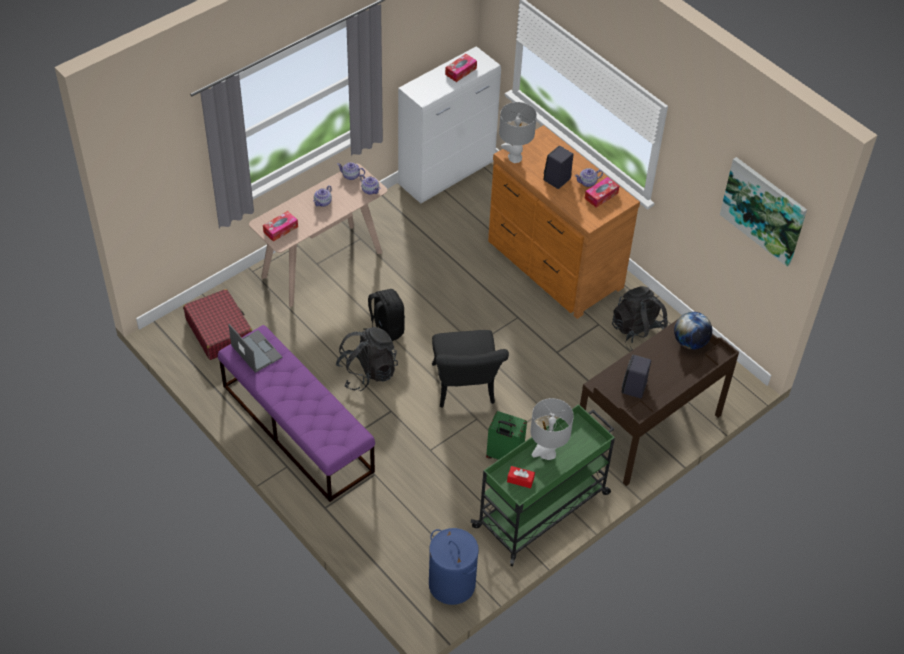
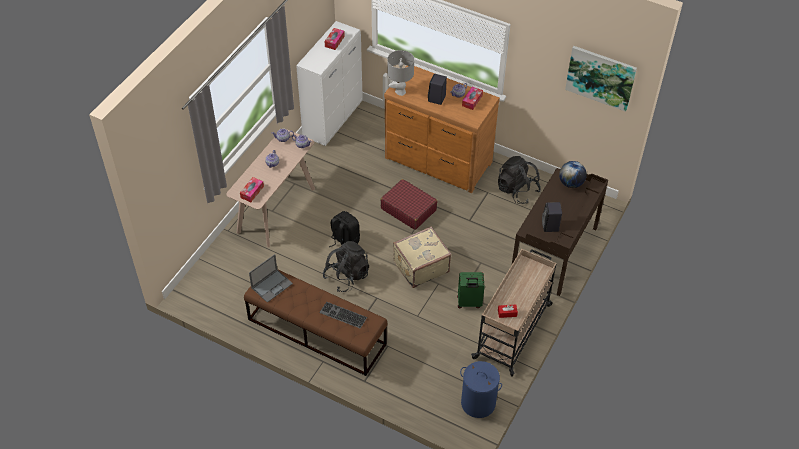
camera: 20 degrees left, 0 degrees up
red suitcase [183,289,252,360] -> red suitcase moved to [380,179,438,230]
purple bench [218,325,375,502] -> brown bench [244,269,388,376]
laptop [228,324,282,373] -> laptop turned 105 degrees clockwise [249,254,293,303]
black chair [432,330,509,408] -> beige suitcase [393,226,451,288]
green cart [471,404,615,566] -> beige cart [471,249,557,377]
grey table lamp [530,398,574,460] -> none
none -> keyboard [319,302,367,329]

